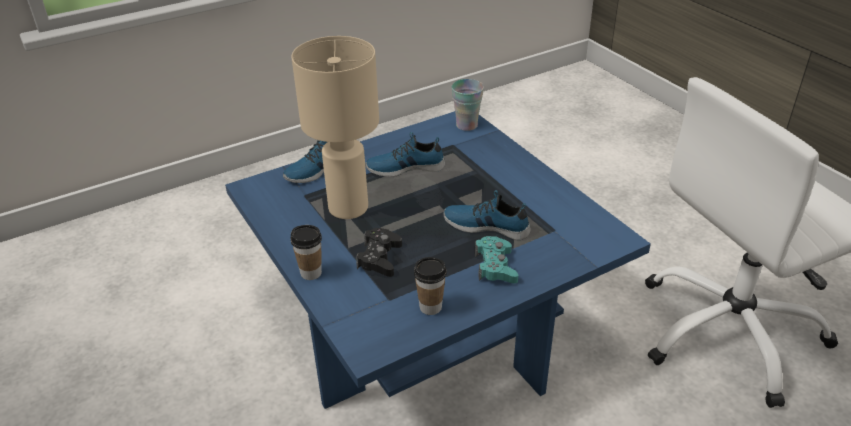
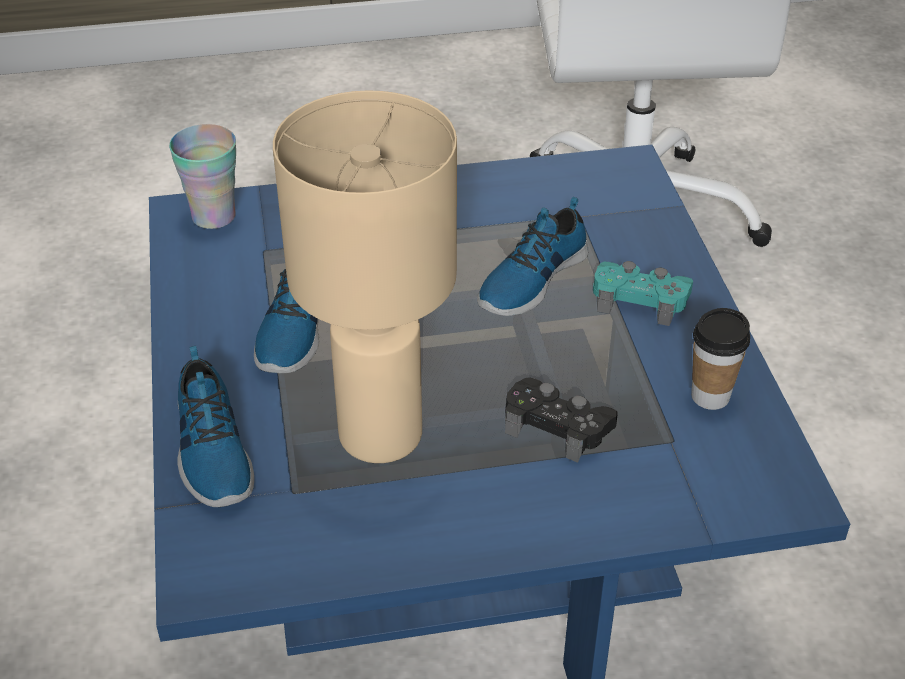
camera: 70 degrees left, 5 degrees up
cup [290,225,322,280] -> none

